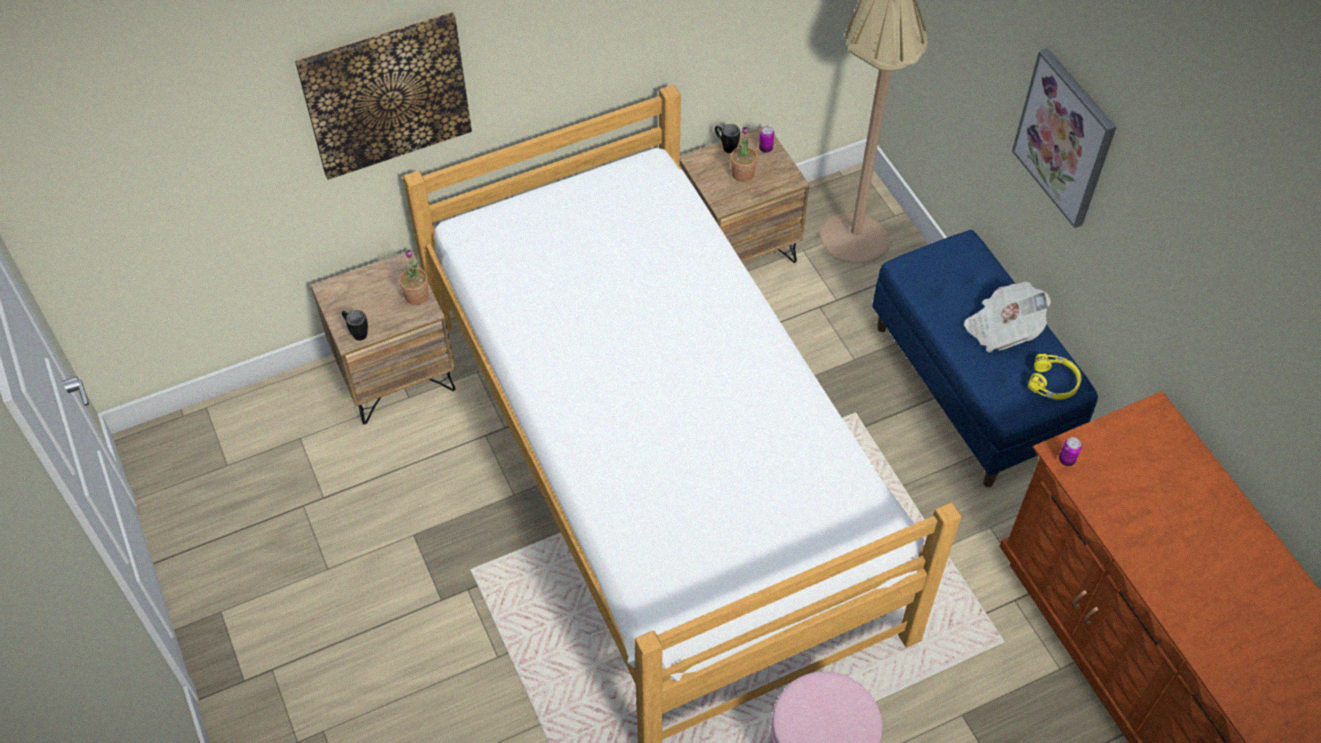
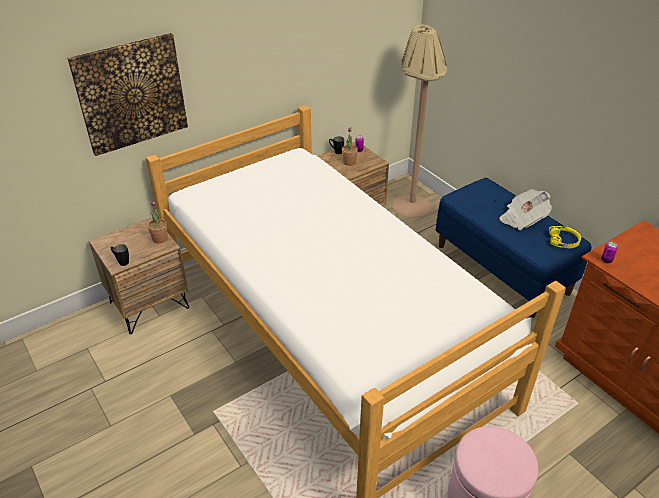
camera: 10 degrees left, 15 degrees down
picture [1012,48,1116,228] -> none

